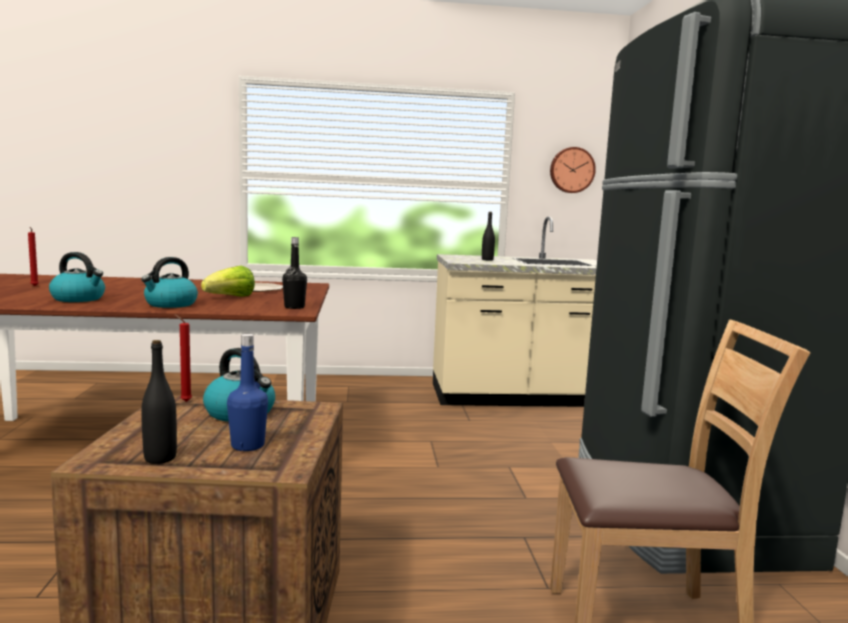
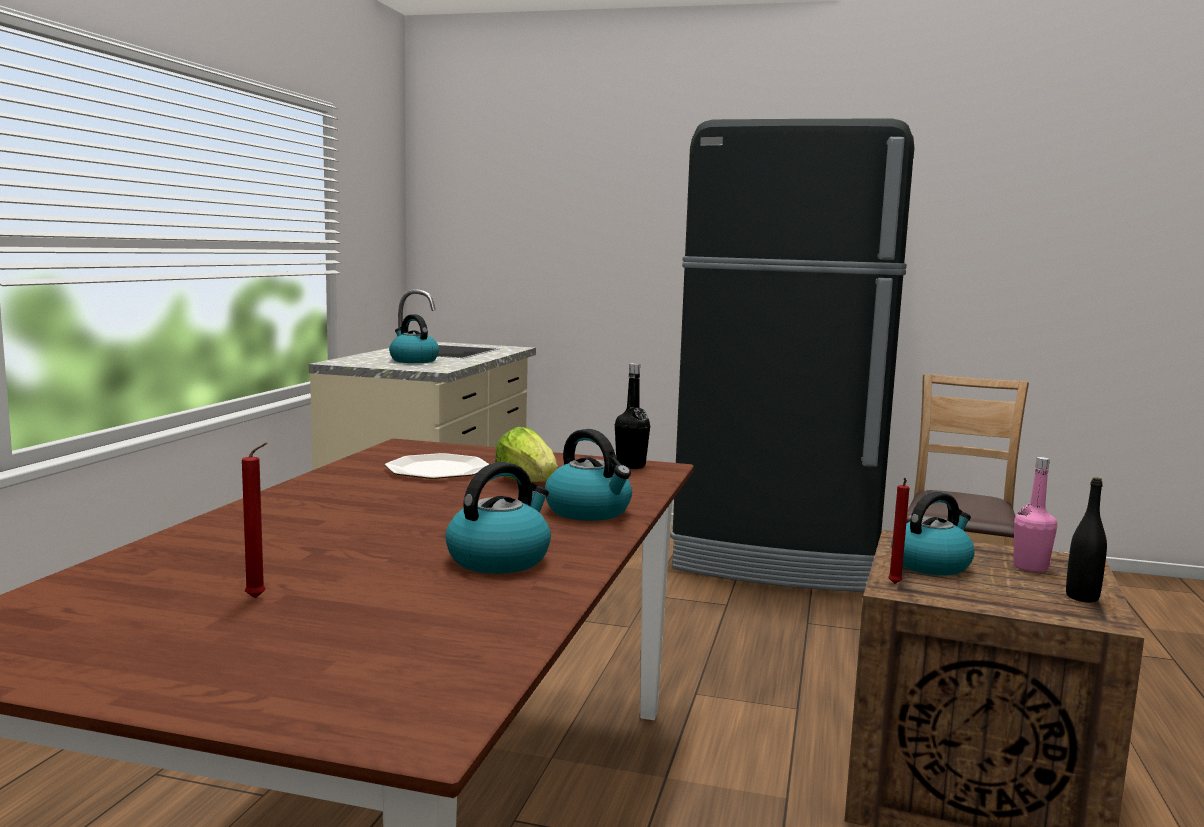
camera: 70 degrees left, 0 degrees up
blue bottle [227,334,268,451] -> pink bottle [1013,457,1057,573]
black bottle [482,212,495,261] -> kettle [389,314,439,363]
wall clock [550,147,596,193] -> none

